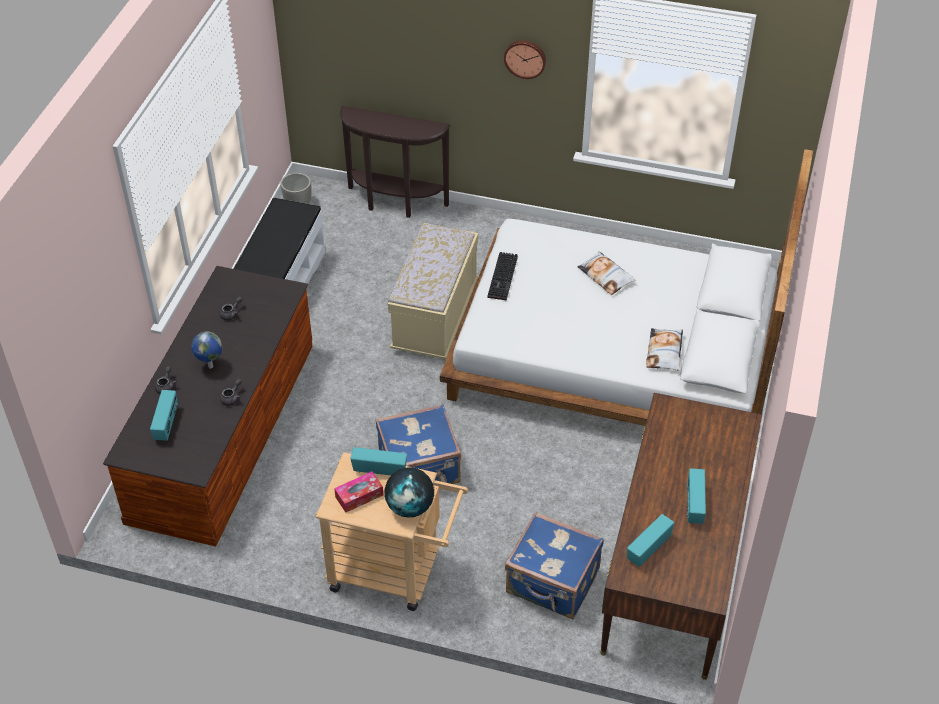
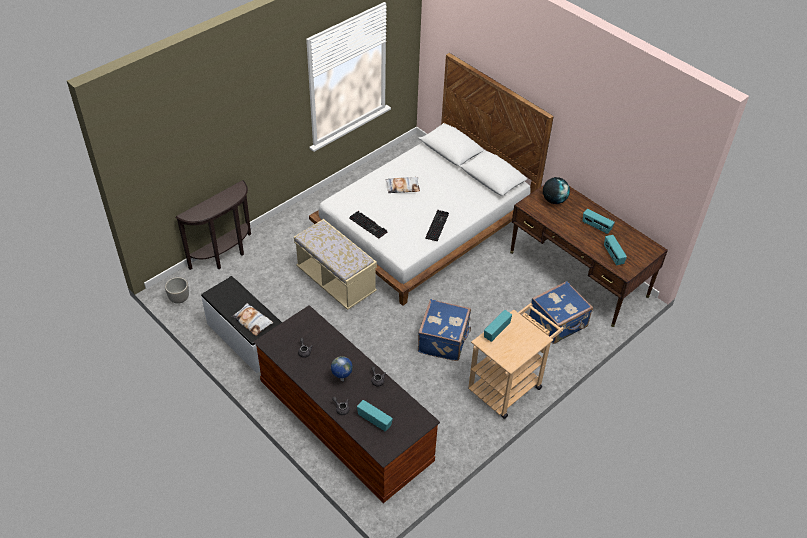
camera: 60 degrees left, 0 degrees up
tissue box [334,471,383,513] -> none
globe [384,467,434,518] -> globe moved to [543,177,570,204]
wall clock [504,40,546,79] -> none
pillow [646,328,683,371] -> pillow moved to [232,303,273,336]
none -> keyboard [425,210,449,241]

